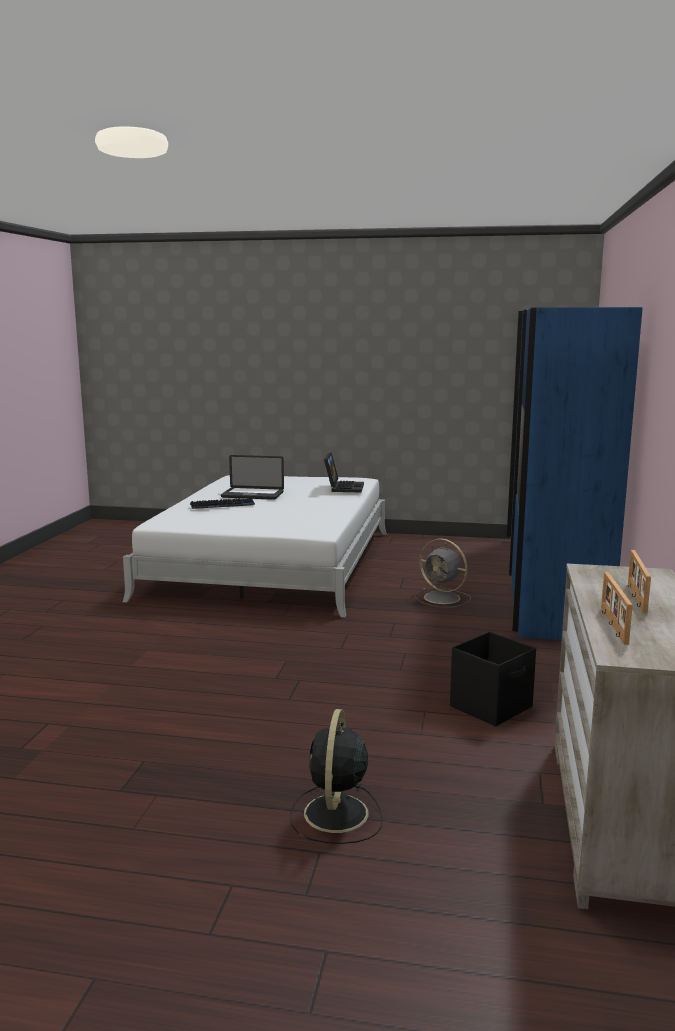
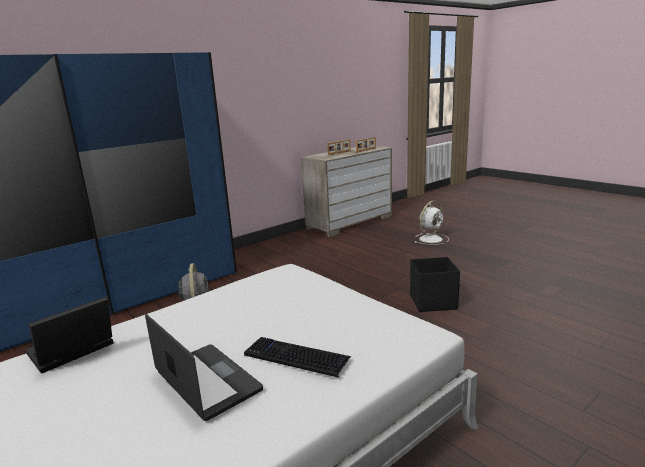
camera: 140 degrees left, 5 degrees up
black fan [290,709,383,844] -> white fan [415,201,449,245]
black storage box [450,632,536,726] -> black storage box moved to [410,257,460,312]

